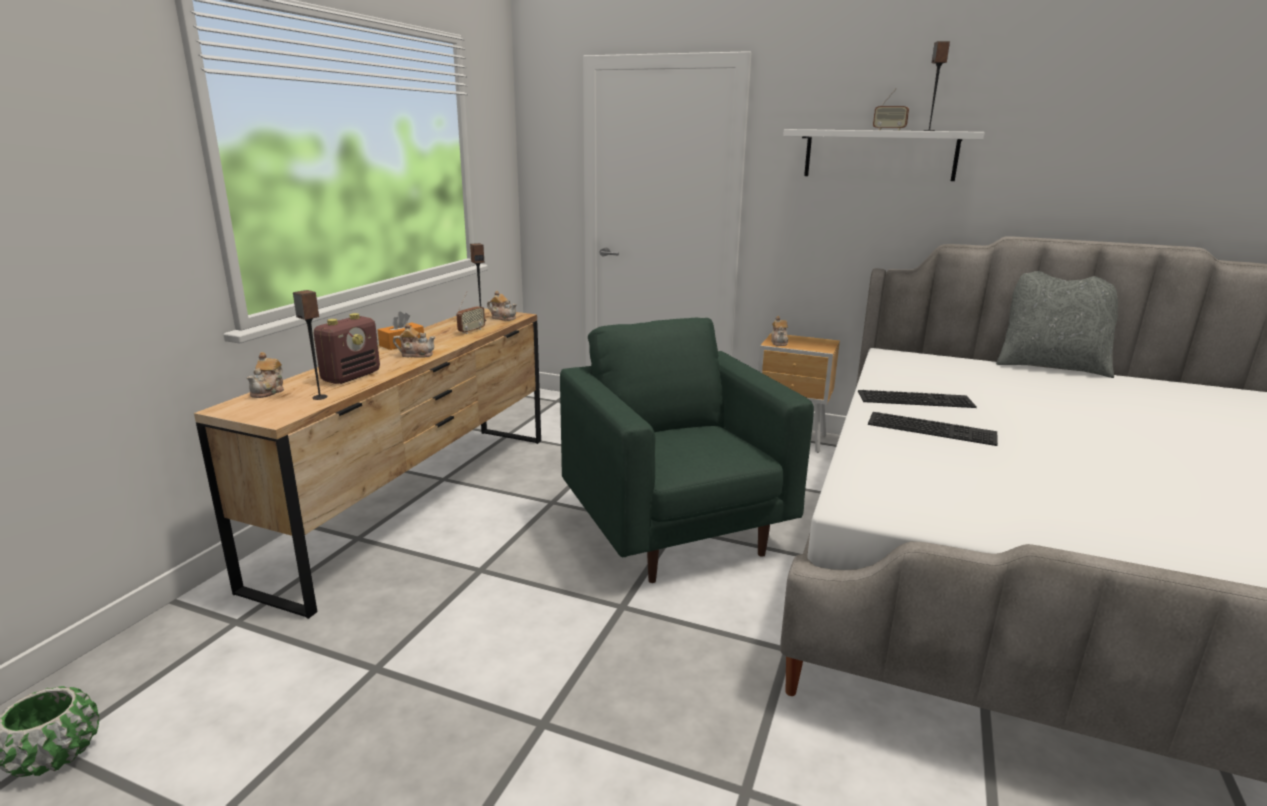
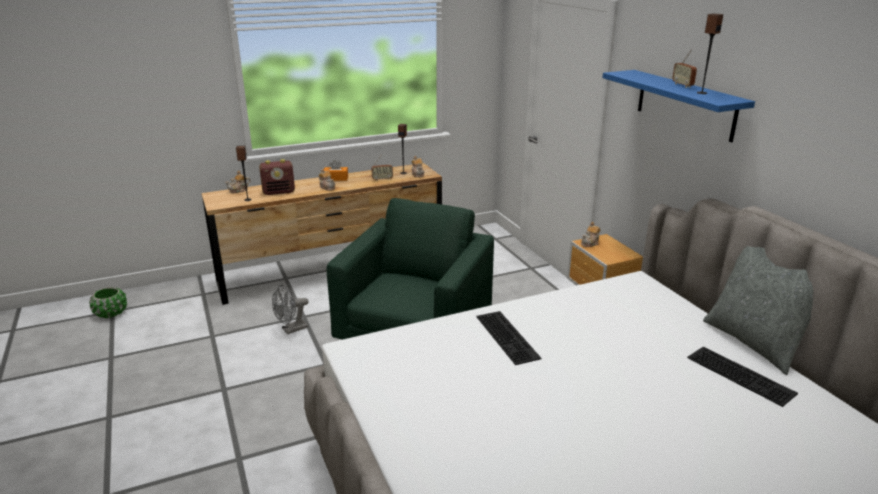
camera: 45 degrees right, 5 degrees up
white shelf [783,129,985,181] -> blue shelf [602,70,755,142]
keyboard [858,390,977,408] -> keyboard moved to [687,347,798,407]
none -> grey fan [272,285,309,334]

